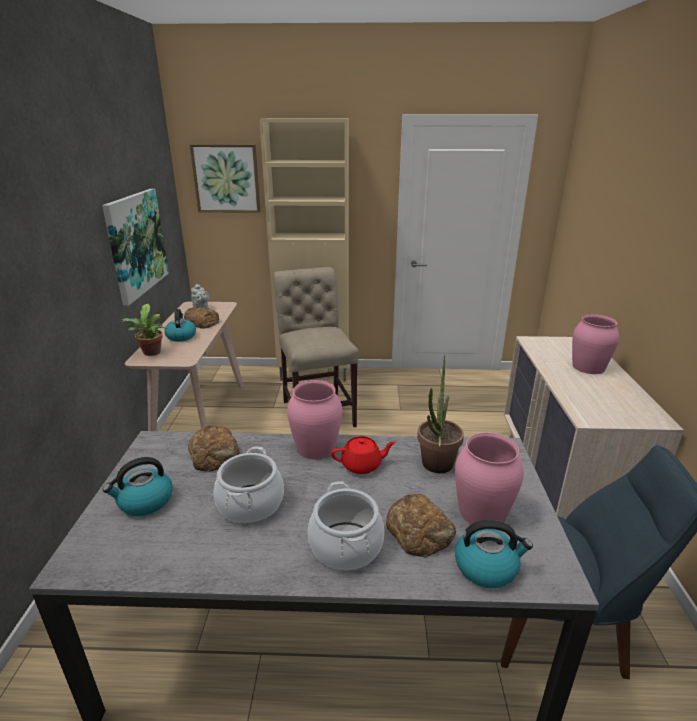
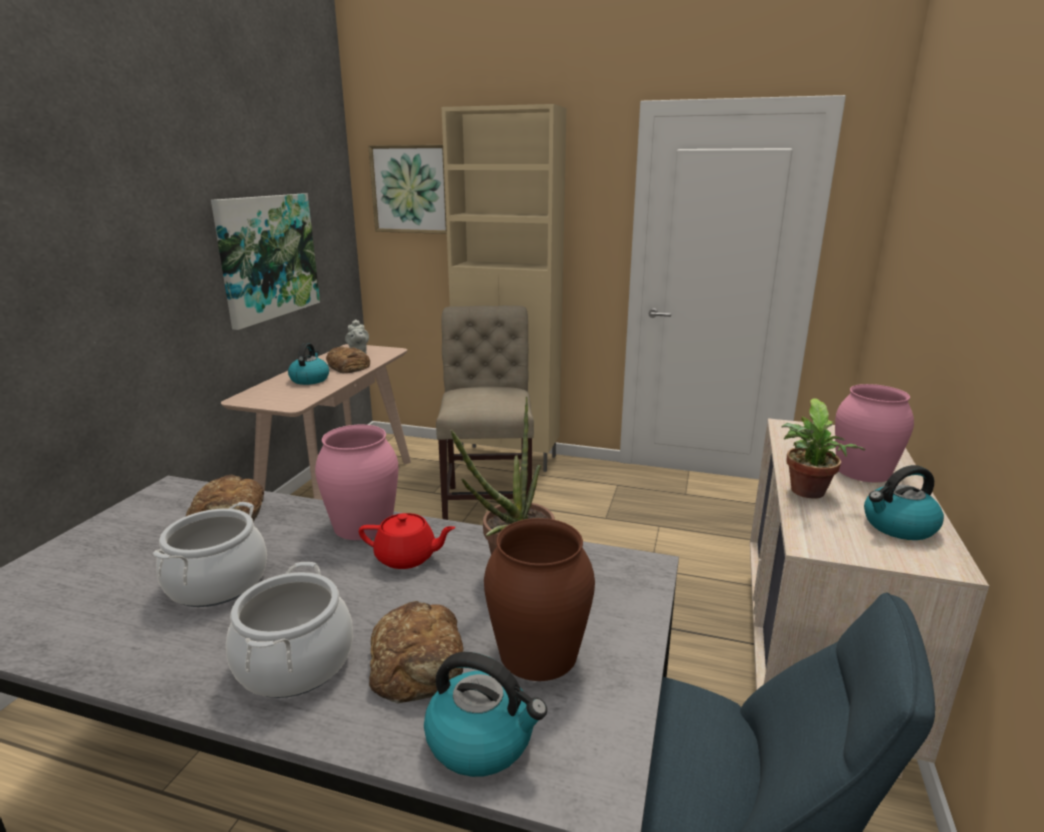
camera: 15 degrees right, 5 degrees down
kettle [102,457,173,516] -> kettle moved to [864,465,944,540]
potted plant [121,304,167,356] -> potted plant moved to [782,398,865,499]
pink vase [455,433,524,524] -> brown vase [484,518,595,681]

